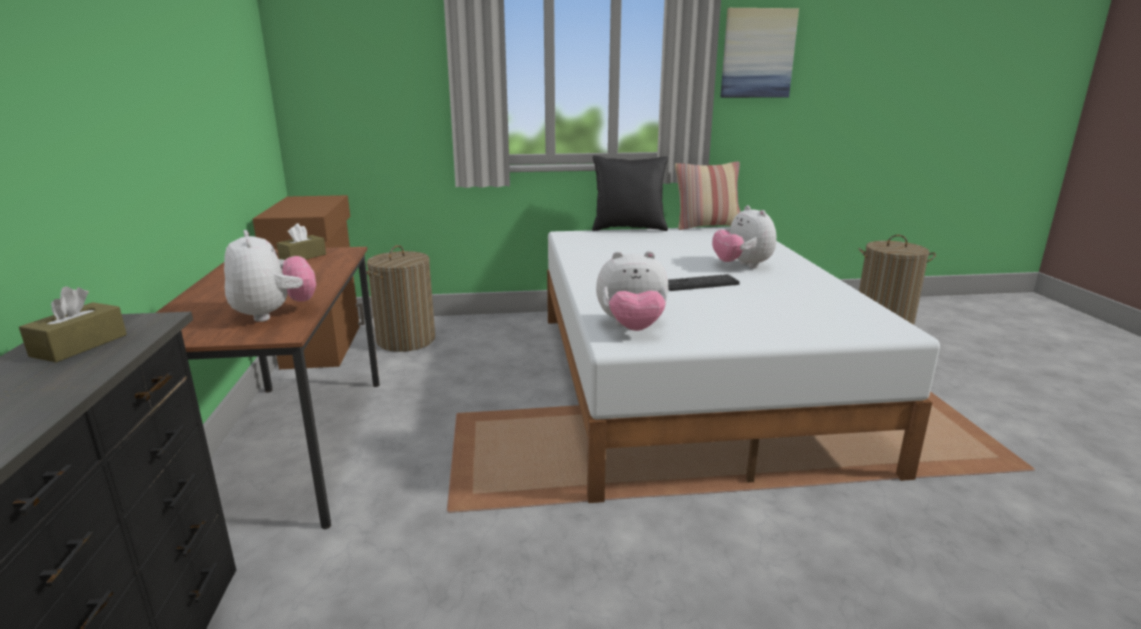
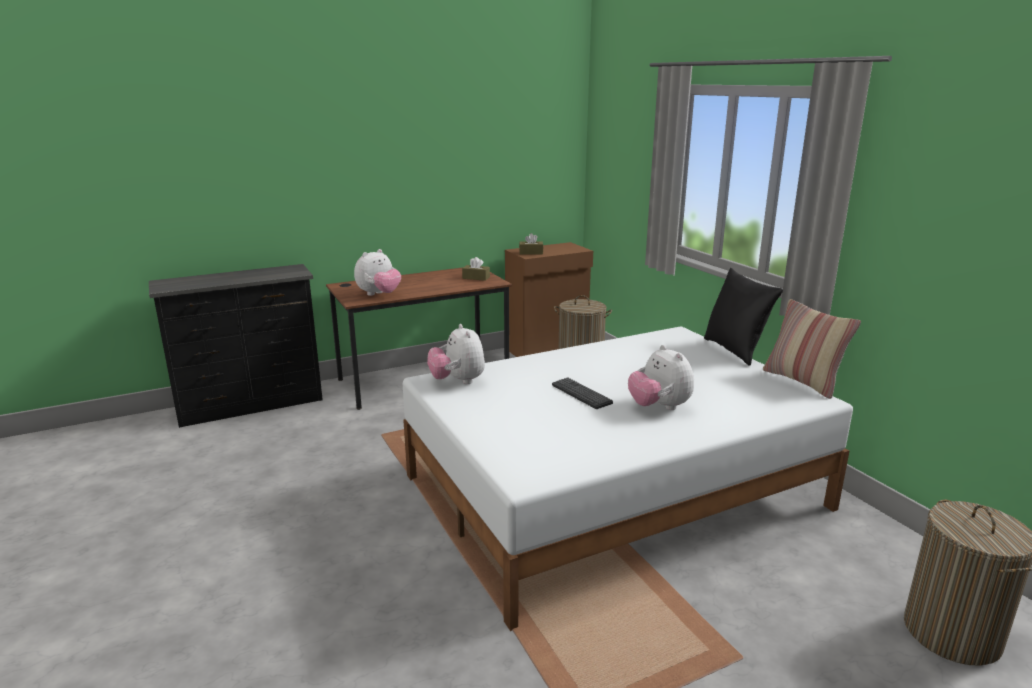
camera: 70 degrees right, 0 degrees up
brown tissue box [19,287,127,363] -> brown tissue box moved to [519,233,543,254]
plush toy [712,205,776,268] -> plush toy turned 75 degrees counterclockwise [628,345,694,410]
picture [720,8,799,98] -> none

